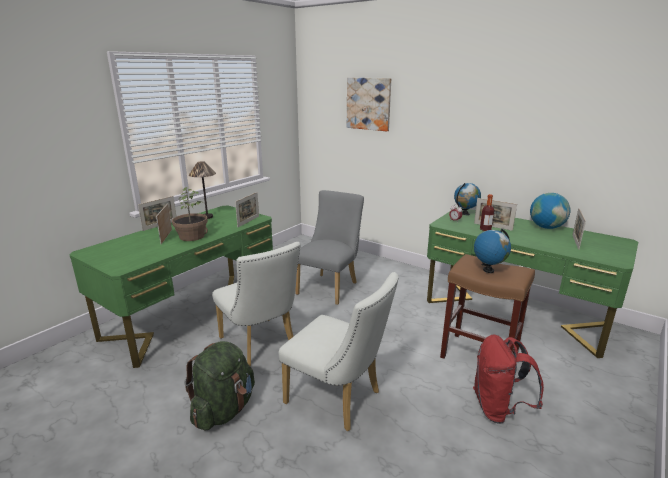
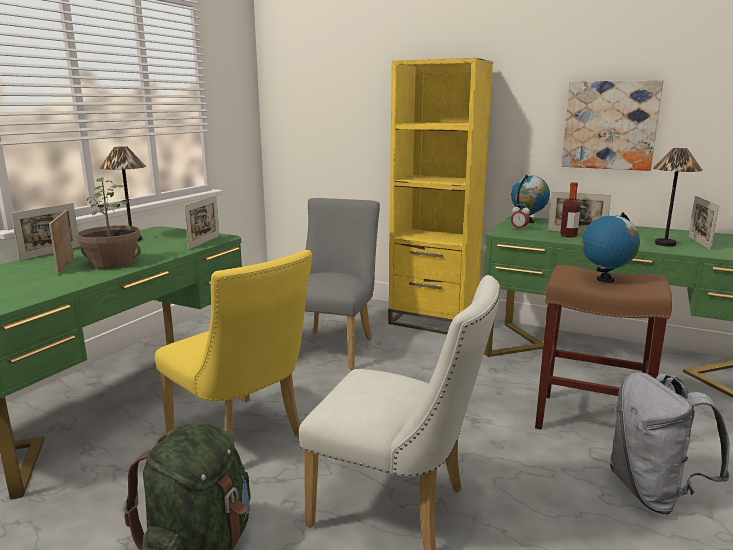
camera: 10 degrees left, 5 degrees down
white chair [212,242,301,366] -> yellow chair [155,250,313,437]
picture [347,78,391,131] -> picture moved to [561,80,663,171]
red backpack [473,335,544,424] -> grey backpack [610,372,730,514]
globe [530,193,571,229] -> none
none -> yellow bookcase [388,58,493,334]
none -> table lamp [653,148,703,247]

